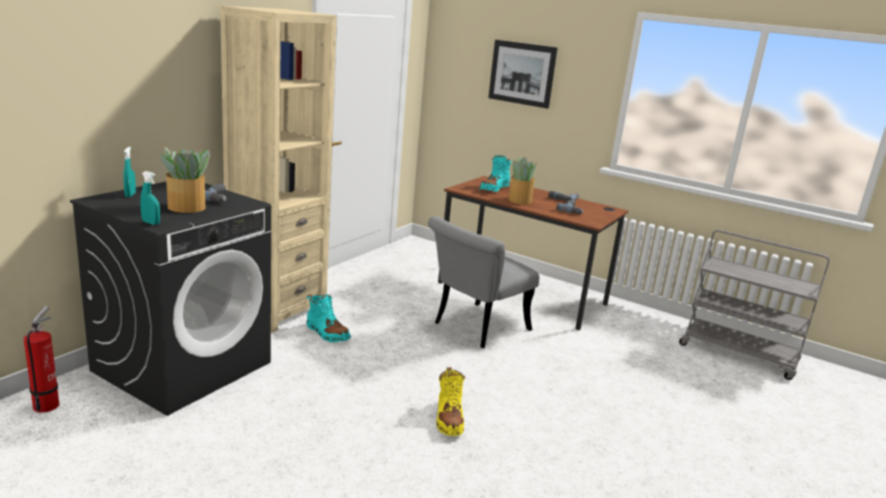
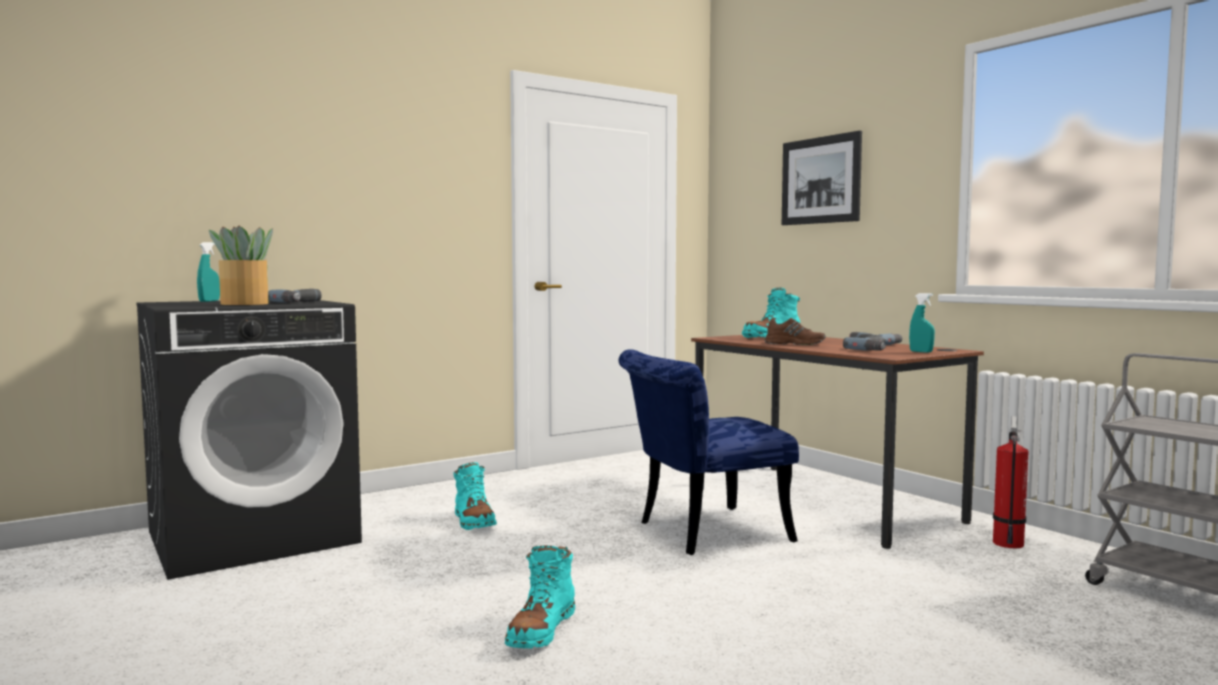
camera: 25 degrees right, 15 degrees down
fire extinguisher [24,306,59,413] -> fire extinguisher moved to [993,416,1029,548]
turquoise spray bottle [140,171,160,225] -> turquoise spray bottle moved to [909,293,935,353]
beige bookcase [220,6,337,333] -> none
grey chair [428,216,539,348] -> blue chair [619,349,799,555]
yellow boot [436,367,465,436] -> turquoise boot [505,545,575,648]
potted plant [509,157,537,204] -> brown shoe [765,318,826,345]

